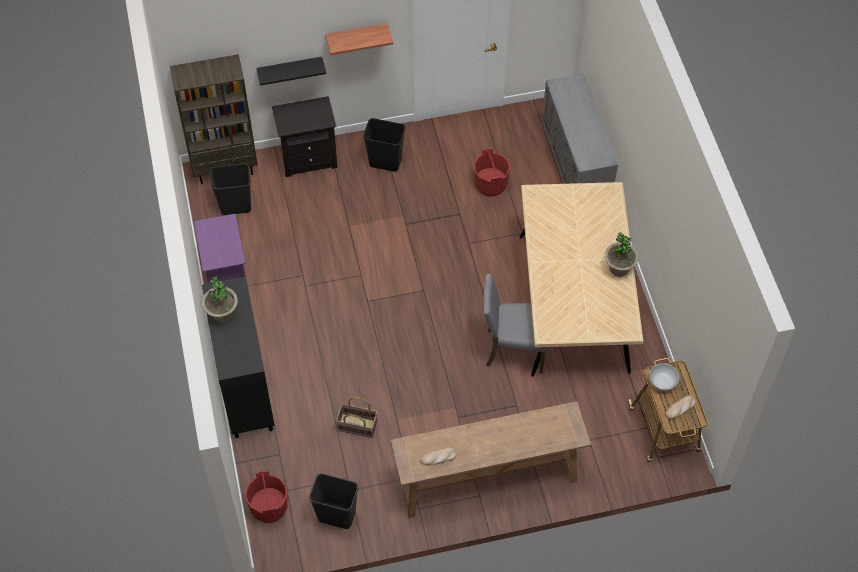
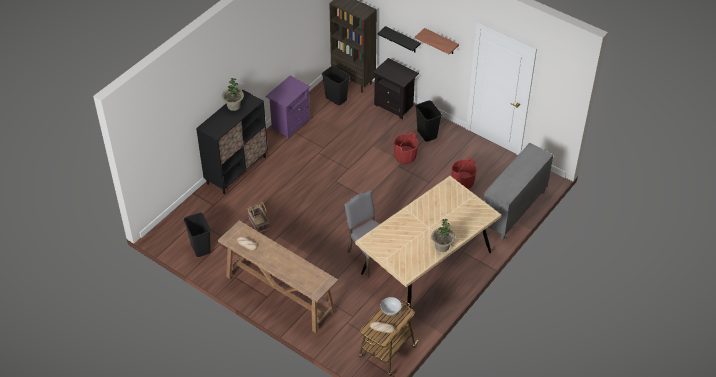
camera: 50 degrees right, 10 degrees down
red bucket [245,470,288,523] -> red bucket moved to [393,131,418,164]

